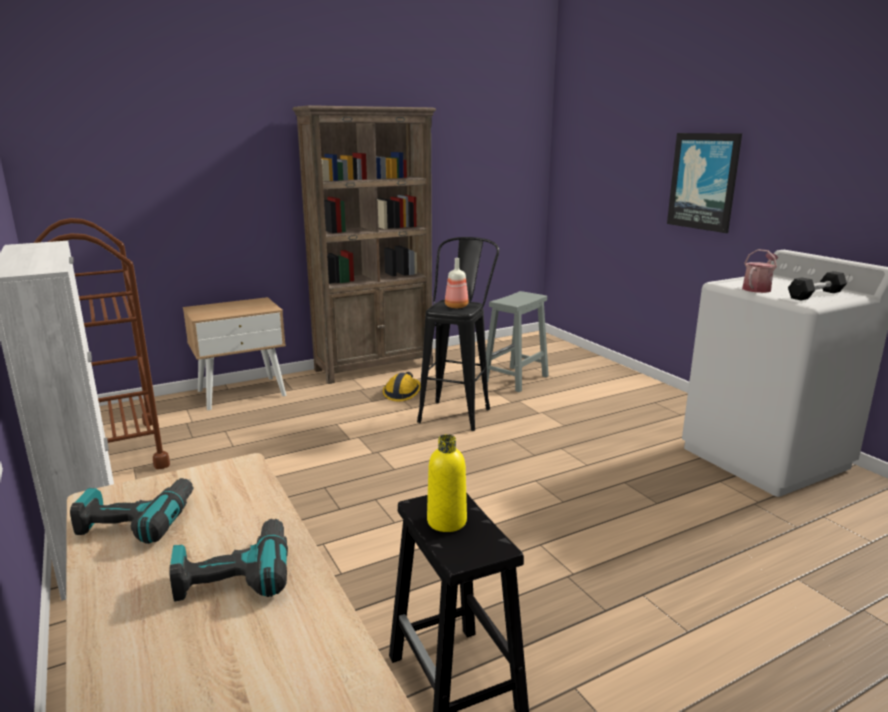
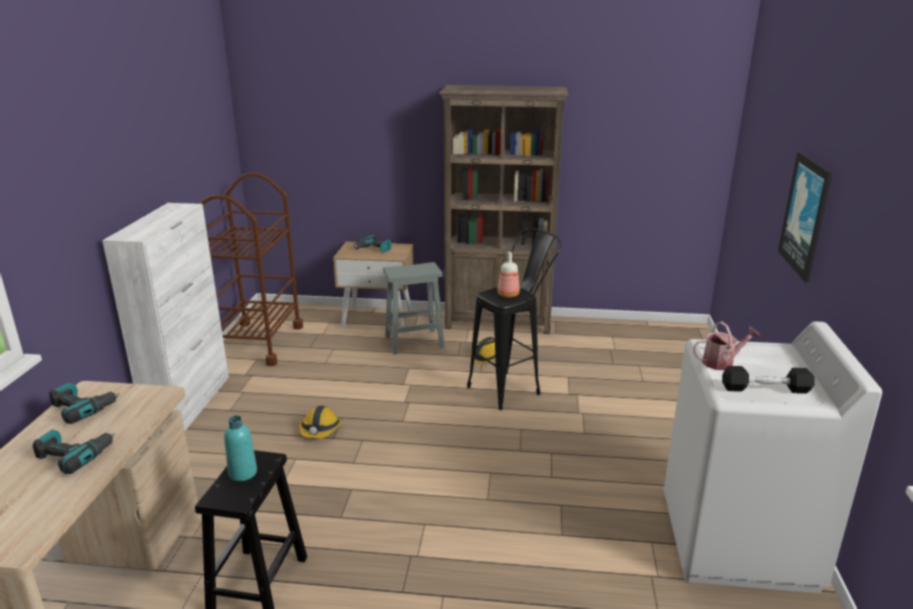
camera: 35 degrees right, 5 degrees up
yellow bottle [427,434,467,532] -> turquoise bottle [224,416,257,481]
grey stool [486,291,549,392] -> grey stool moved to [383,262,445,354]
none -> hard hat [299,406,342,438]
none -> power drill [353,235,391,253]

